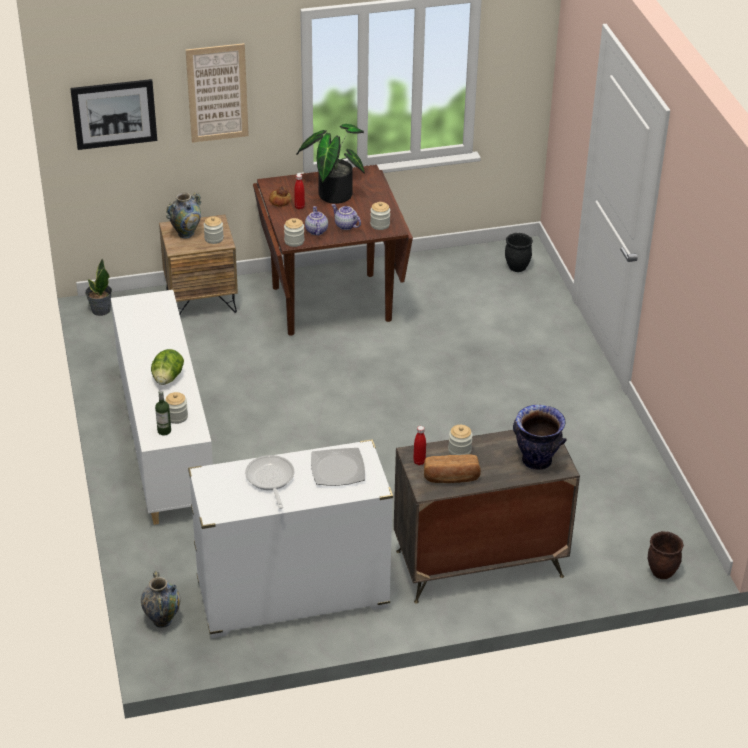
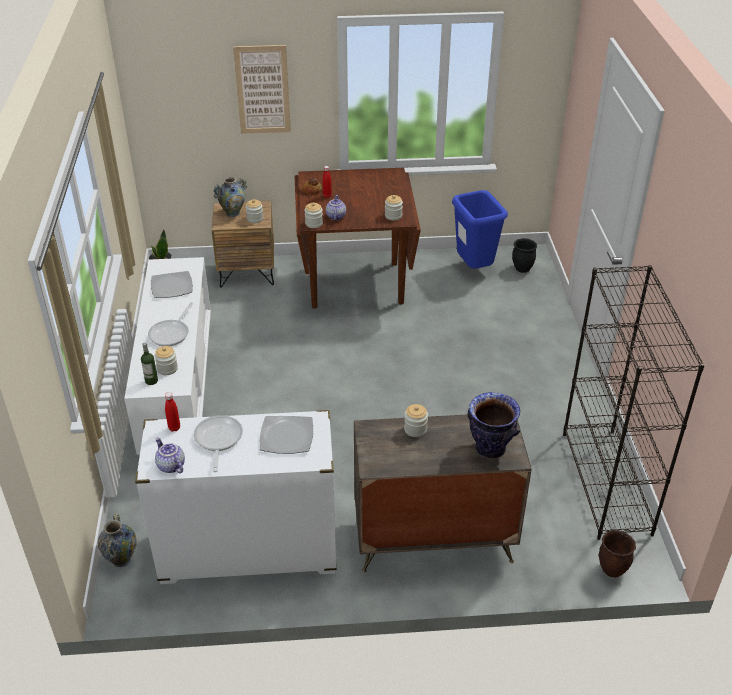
camera: 10 degrees right, 0 degrees up
picture [70,79,157,150] -> none
lettuce [151,349,184,385] -> frying pan [148,302,194,347]
potted plant [296,124,365,204] -> none
teapot [332,204,361,230] -> teapot moved to [155,437,185,473]
red bottle [413,426,426,465] -> red bottle moved to [165,392,180,432]
bread [424,454,481,483] -> none
none -> plate [151,271,193,298]
none -> blue trash can [452,190,508,269]
none -> black bookcase [563,265,705,540]

